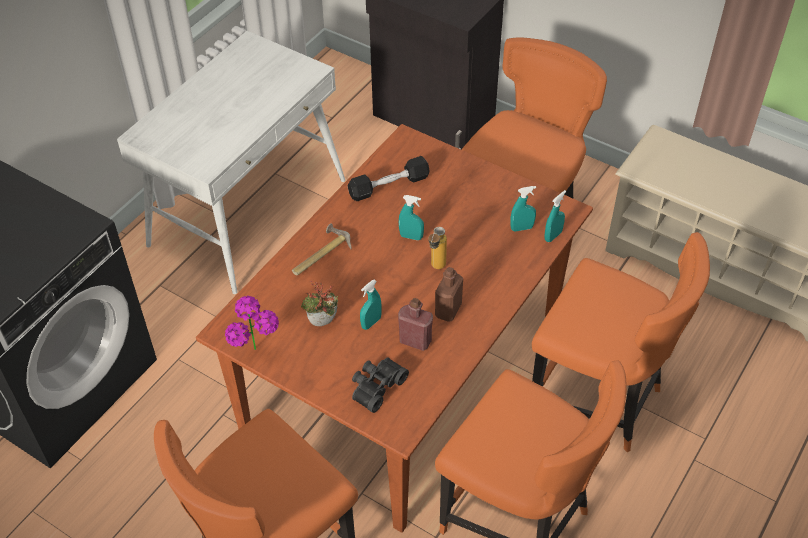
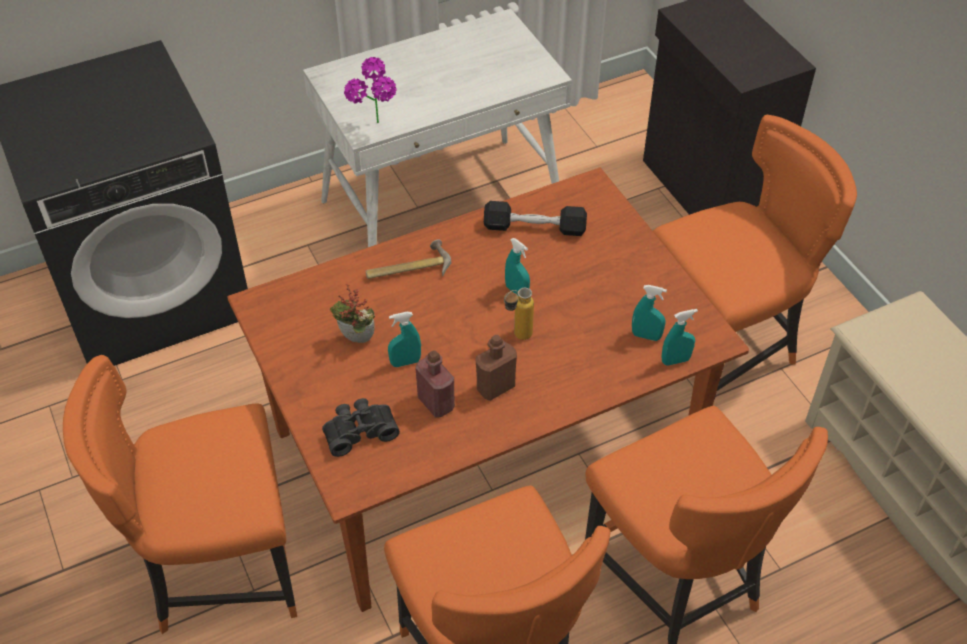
camera: 30 degrees right, 0 degrees up
potted plant [225,295,279,350] -> potted plant moved to [344,57,397,123]

